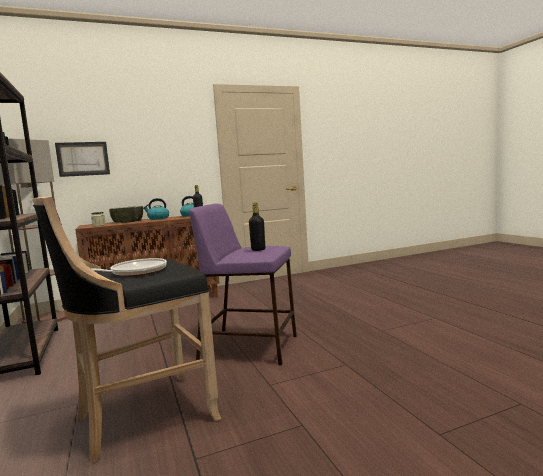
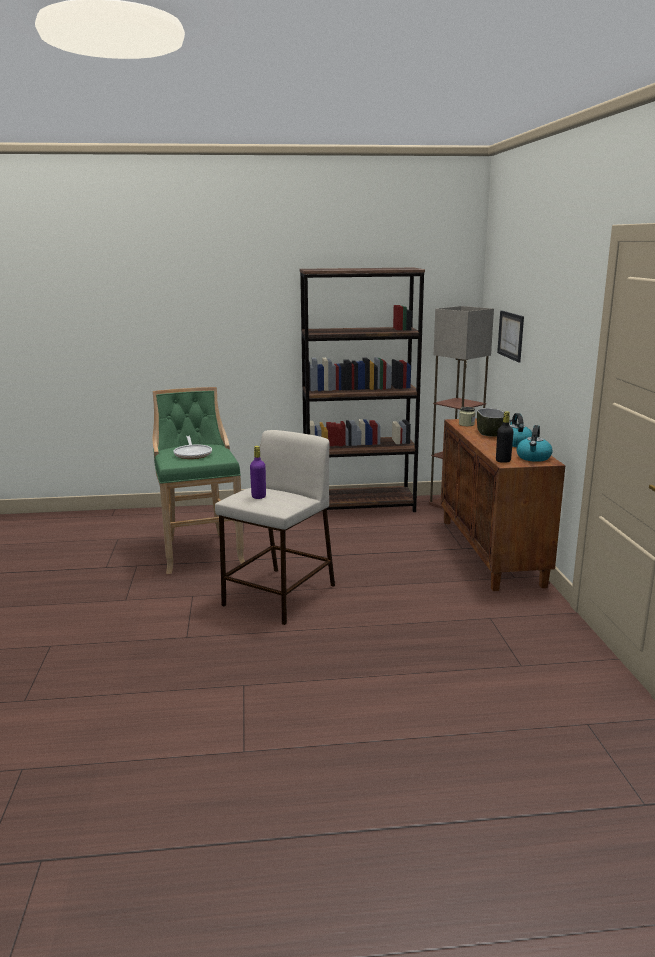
camera: 105 degrees right, 10 degrees up
black stool [32,196,222,462] -> green stool [153,387,245,574]
purple stool [189,204,297,365] -> beige stool [215,430,335,625]
black bottle [249,203,265,251] -> purple bottle [250,446,266,499]

